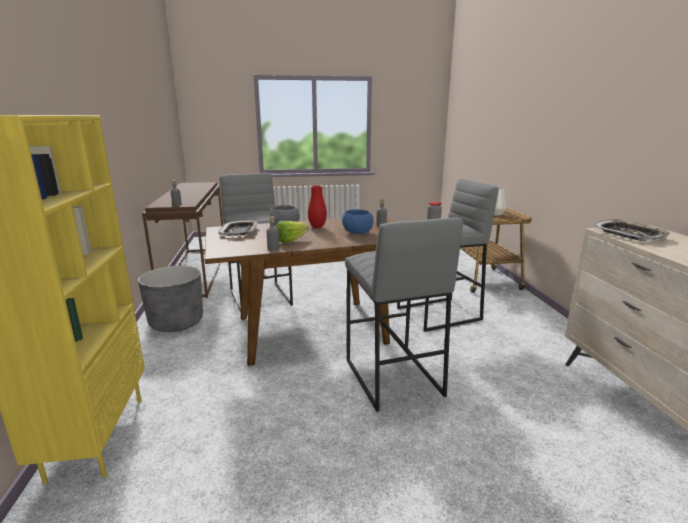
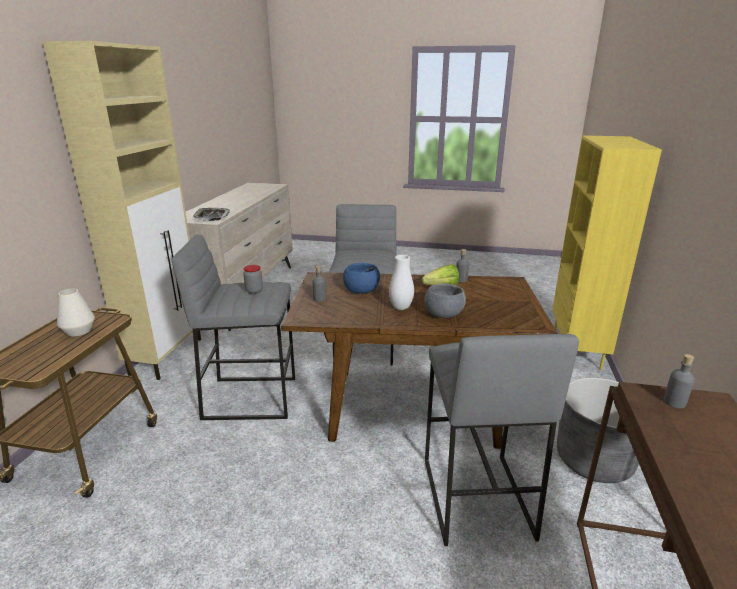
camera: 160 degrees left, 5 degrees up
tray [218,220,258,236] -> none
red vase [308,186,327,228] -> white vase [389,255,414,310]
none -> beige cabinet [42,41,201,380]

